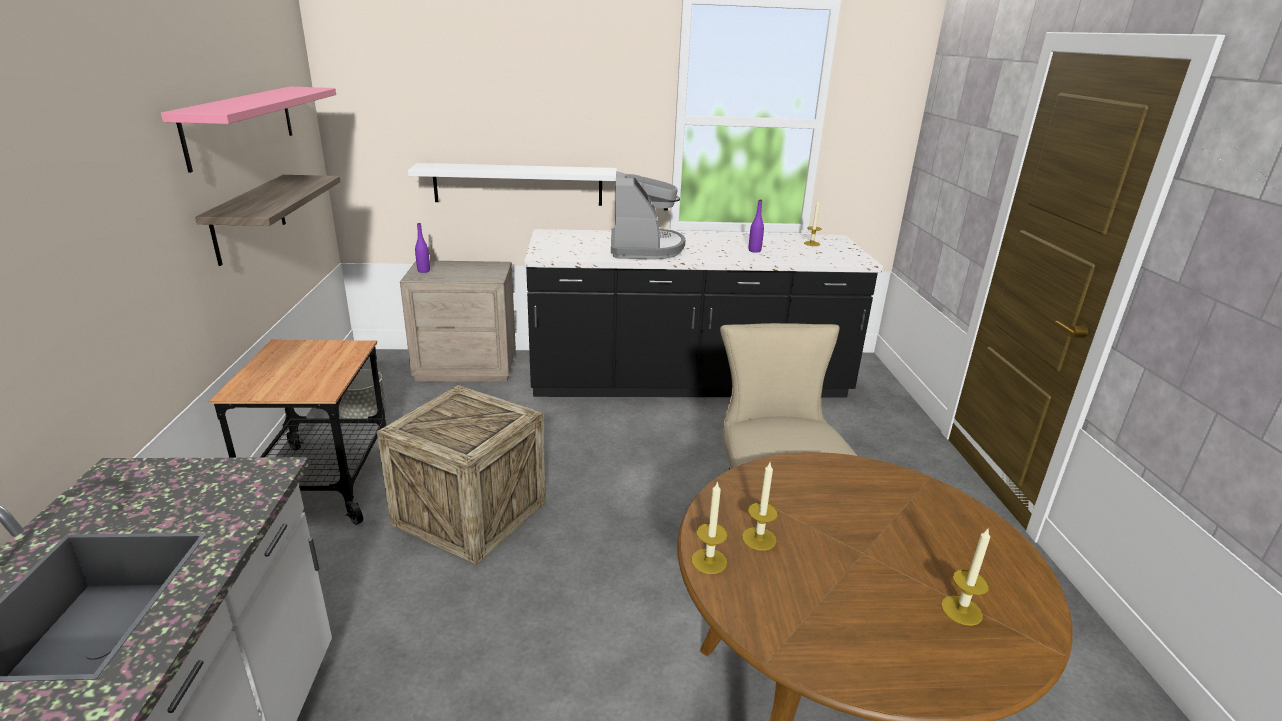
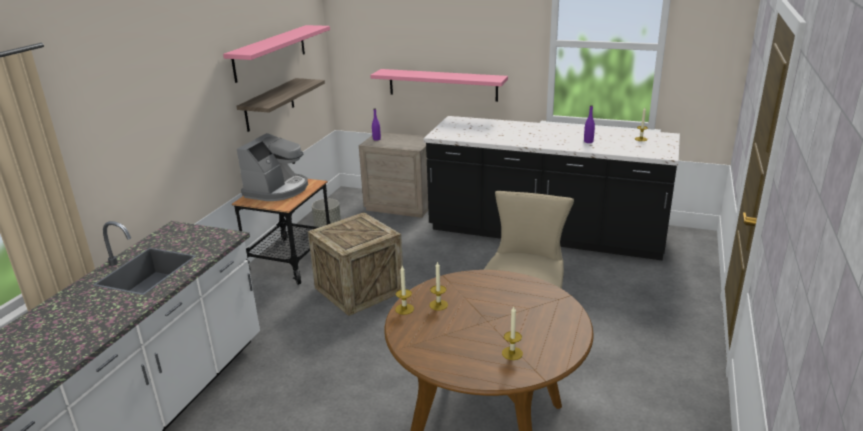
camera: 25 degrees right, 0 degrees up
white shelf [408,163,617,206] -> pink shelf [370,69,508,102]
coffee machine [611,171,685,260] -> coffee machine moved to [237,133,308,201]

